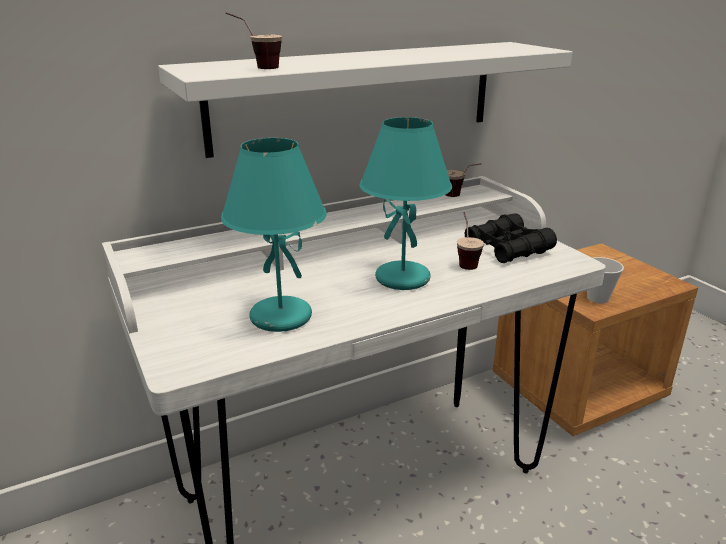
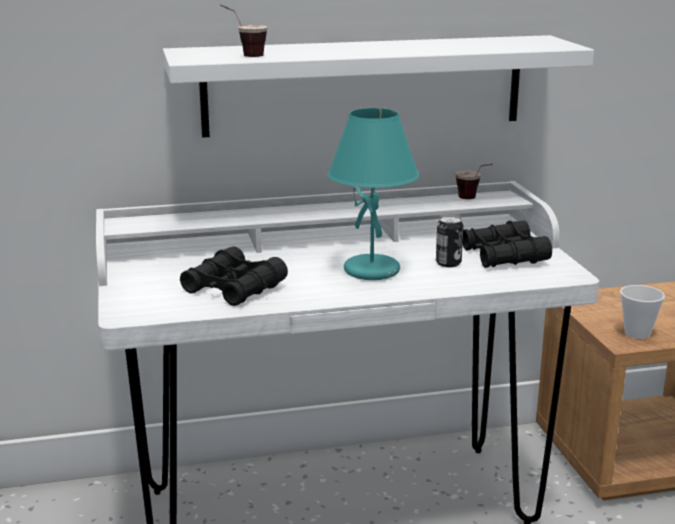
camera: 15 degrees right, 5 degrees down
turquoise table lamp [221,138,327,332] -> black binoculars [180,247,288,306]
cup [457,212,484,270] -> can [436,215,463,267]

